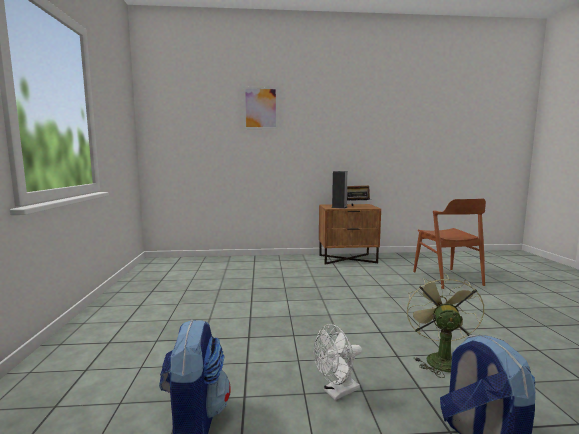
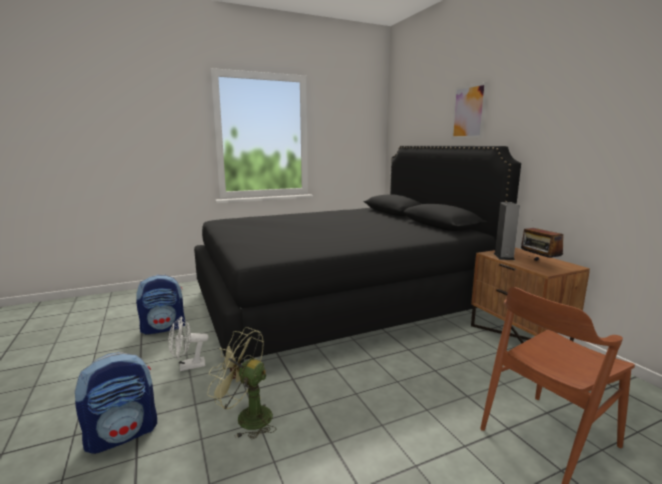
camera: 70 degrees right, 5 degrees up
white fan [313,324,362,400] -> white fan turned 60 degrees counterclockwise [168,317,209,371]
green fan [407,273,484,378] -> green fan turned 150 degrees counterclockwise [207,327,276,439]
none -> black bed [194,146,521,379]

